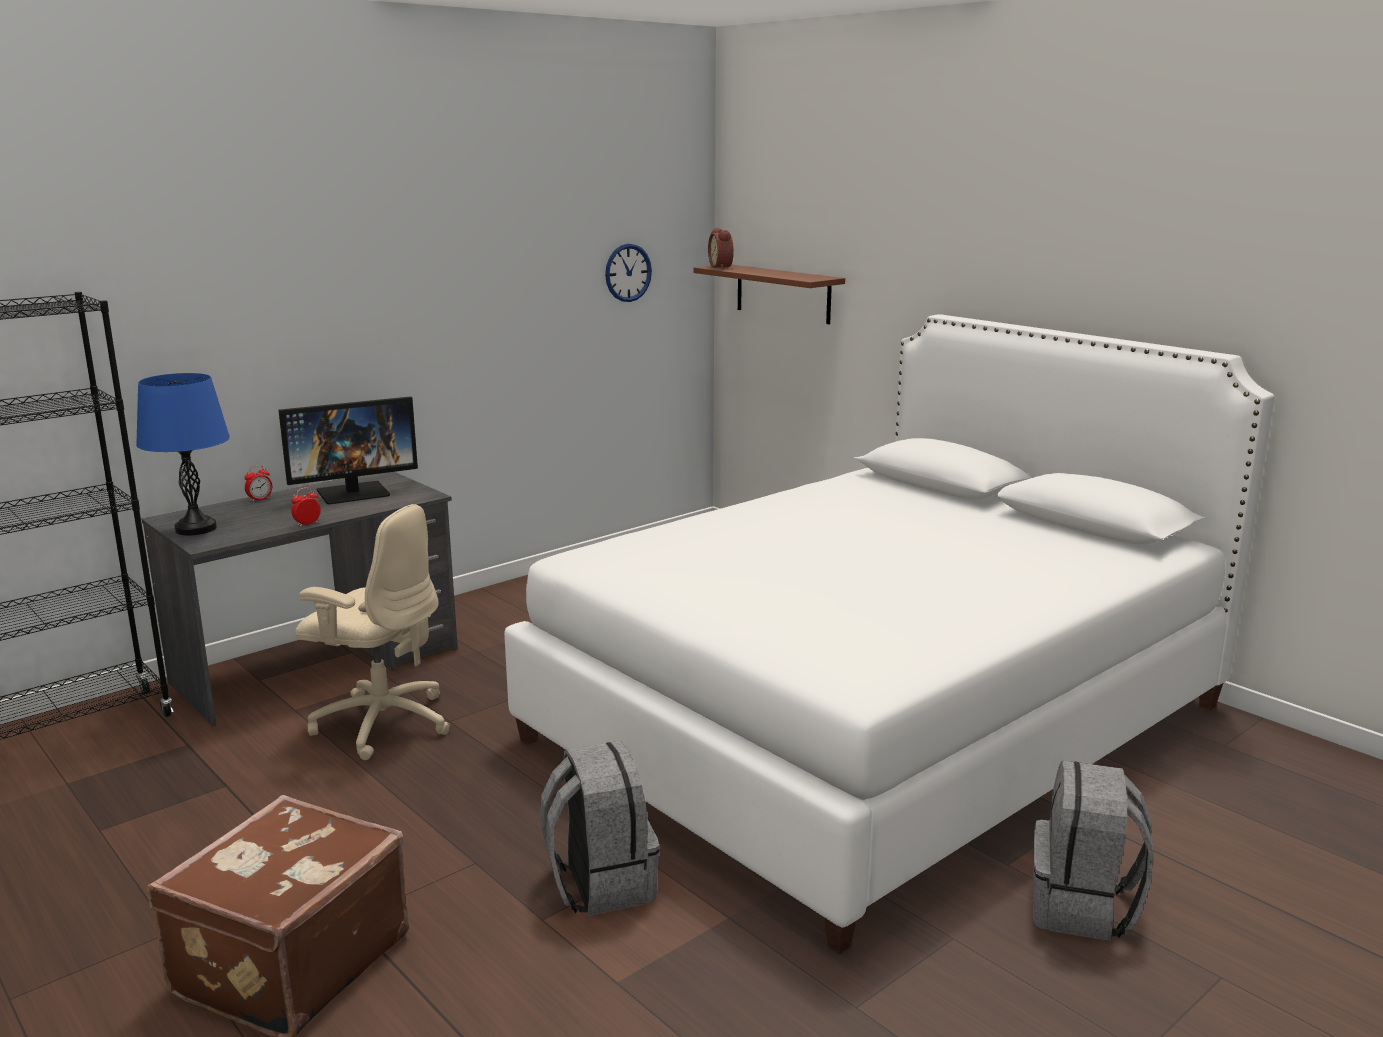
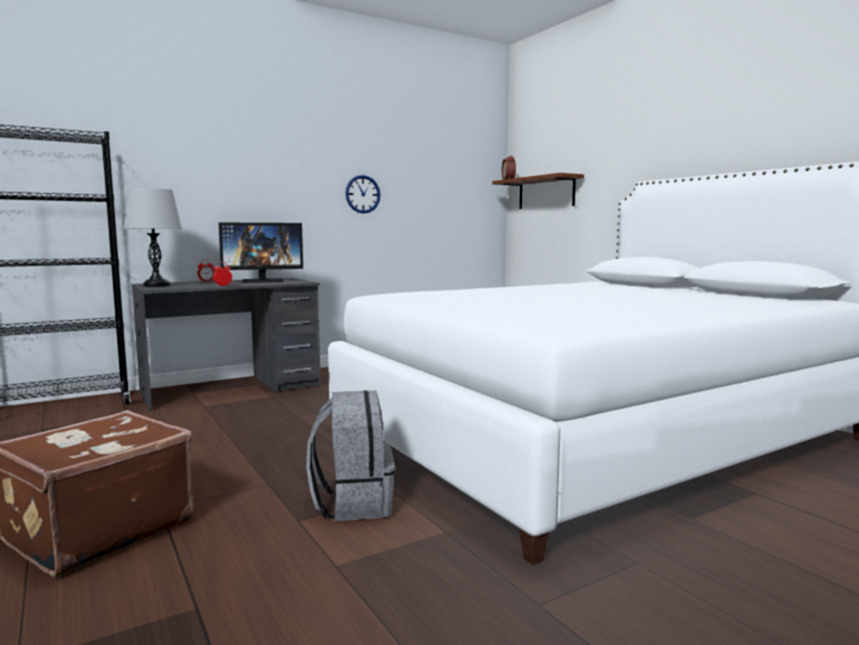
camera: 10 degrees right, 10 degrees down
blue table lamp [136,373,230,535] -> grey table lamp [123,188,182,287]
beige office chair [295,504,450,760] -> none
wall clock [605,244,652,302] -> wall clock moved to [346,175,380,214]
grey backpack [1033,760,1153,941] -> none

